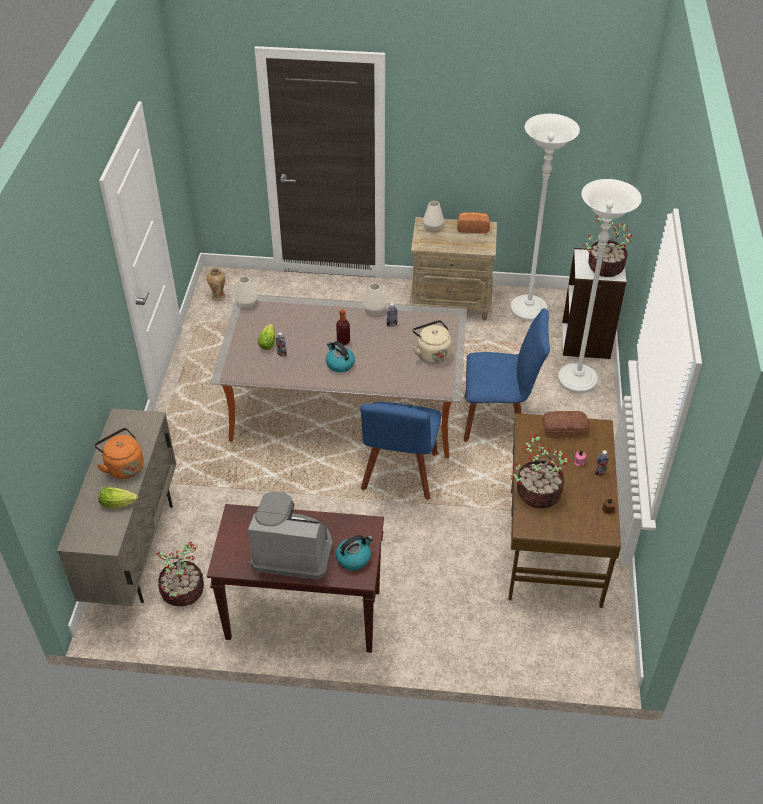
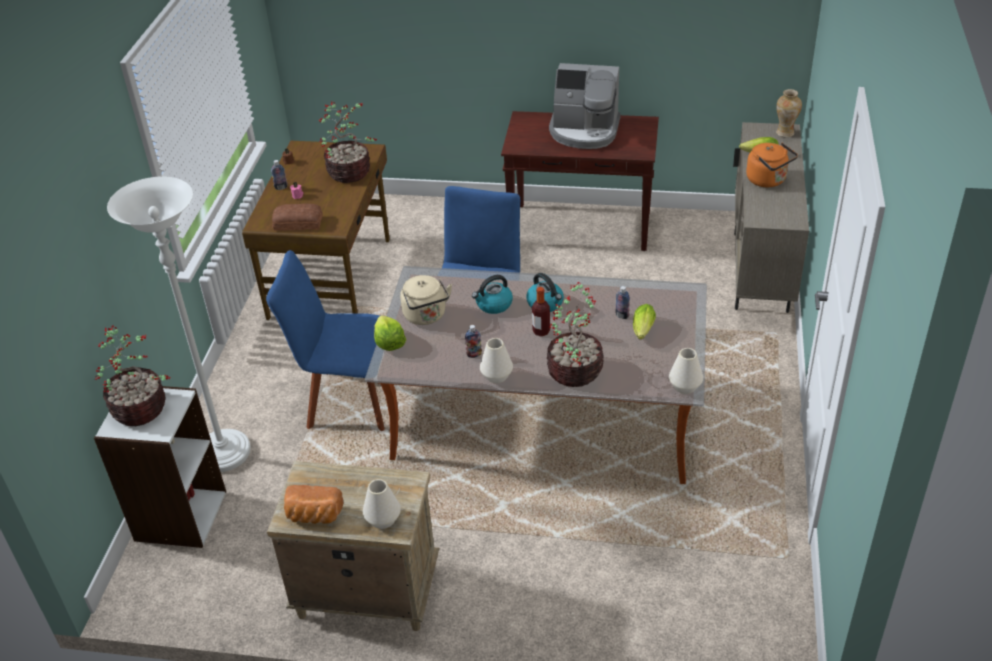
camera: 175 degrees left, 5 degrees down
potted plant [157,542,204,606] -> potted plant moved to [547,282,604,387]
vase [207,267,226,301] -> vase moved to [776,89,802,138]
kettle [336,535,373,570] -> kettle moved to [472,275,513,314]
white floor lamp [510,114,580,321] -> none
none -> lettuce [374,315,406,351]

